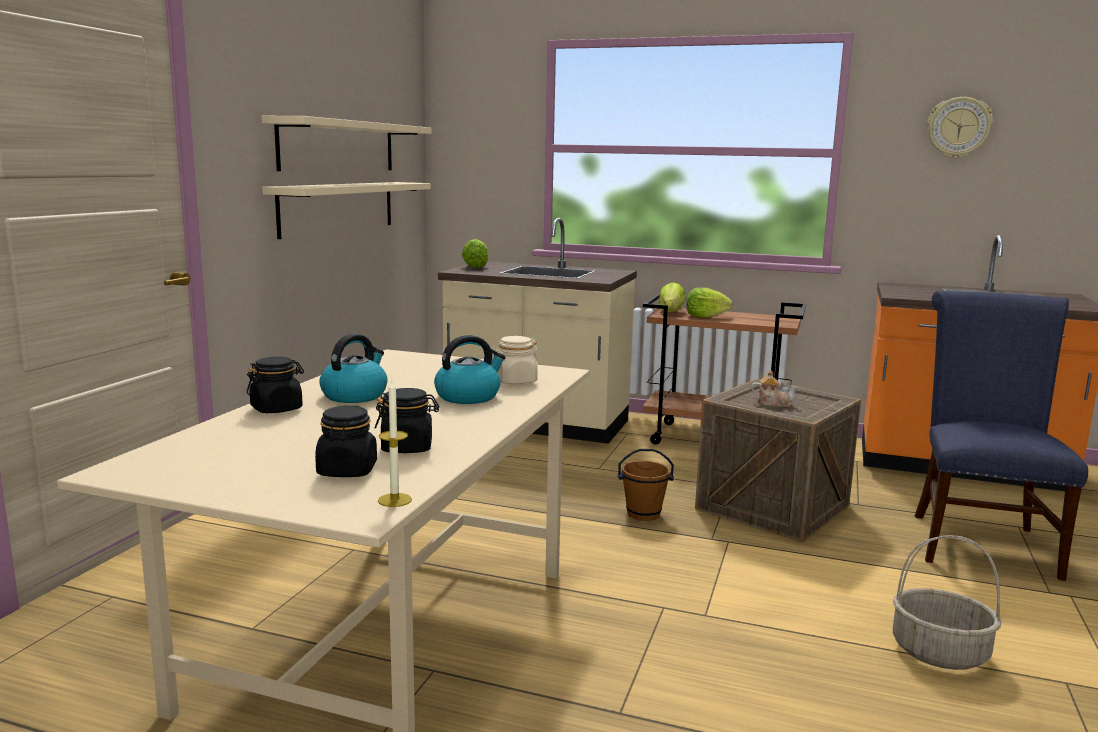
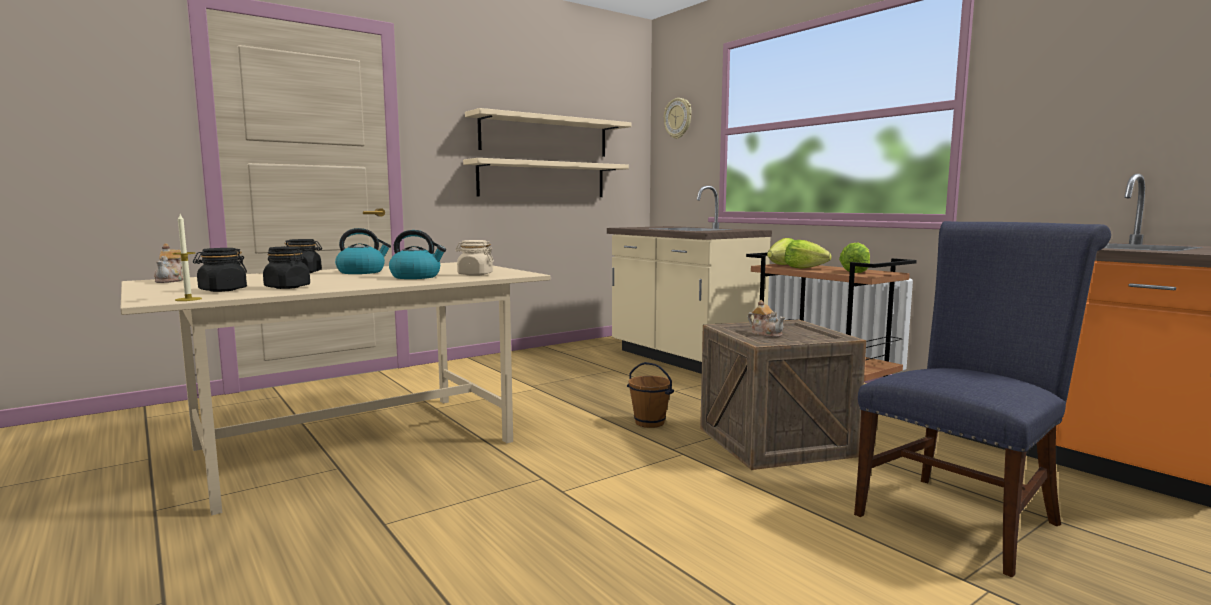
camera: 35 degrees right, 5 degrees down
lettuce [462,239,488,268] -> lettuce moved to [839,242,870,273]
basket [893,535,1001,670] -> none
wall clock [927,97,993,159] -> wall clock moved to [664,98,692,139]
none -> teapot [154,243,183,283]

